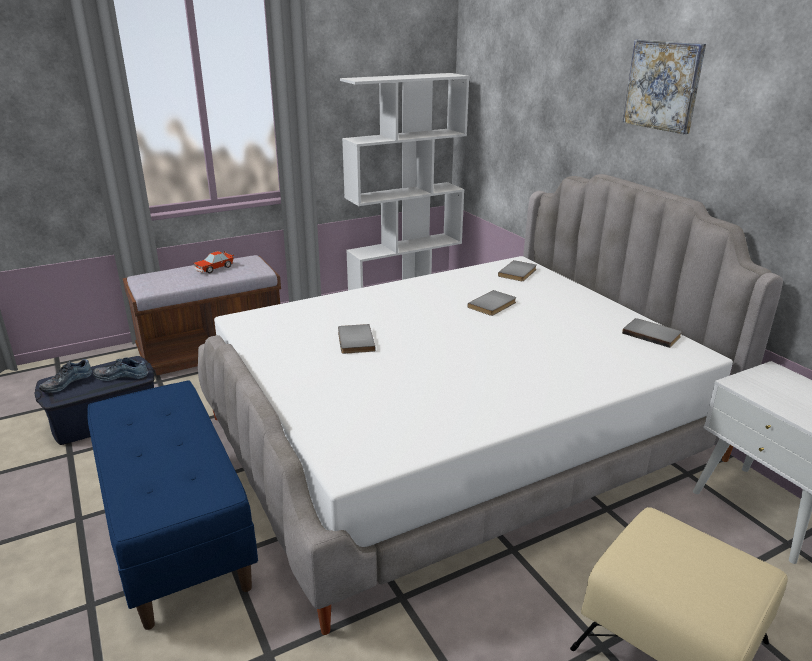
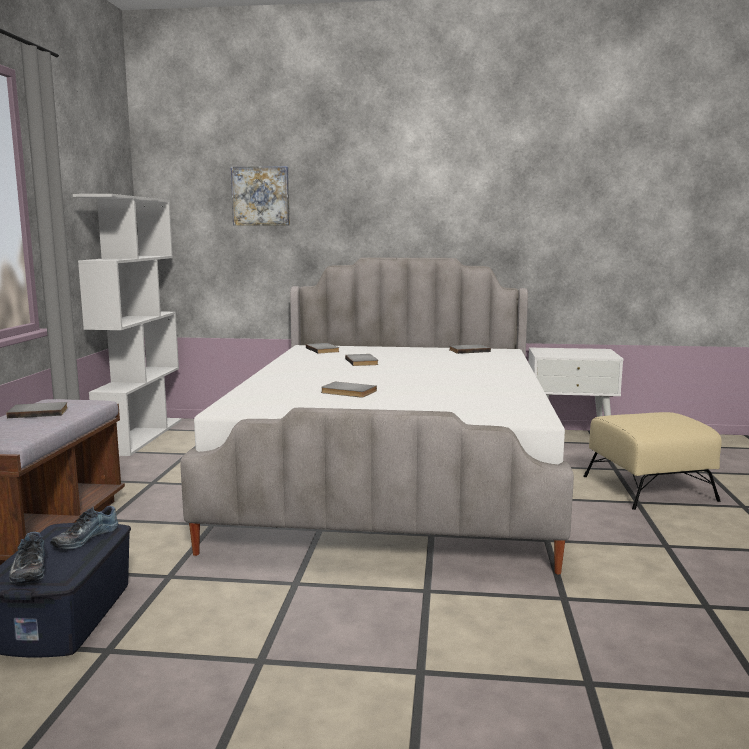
camera: 55 degrees left, 15 degrees down
blue bench [87,380,258,630] -> none
toy car [194,251,234,273] -> grey book [7,402,68,418]
picture [623,40,706,134] -> picture moved to [231,166,290,225]

